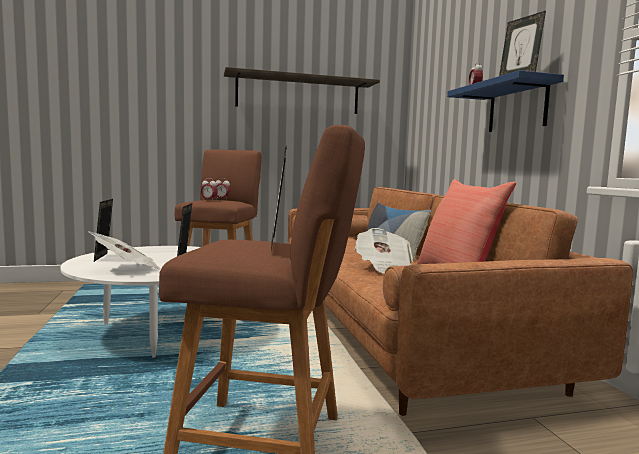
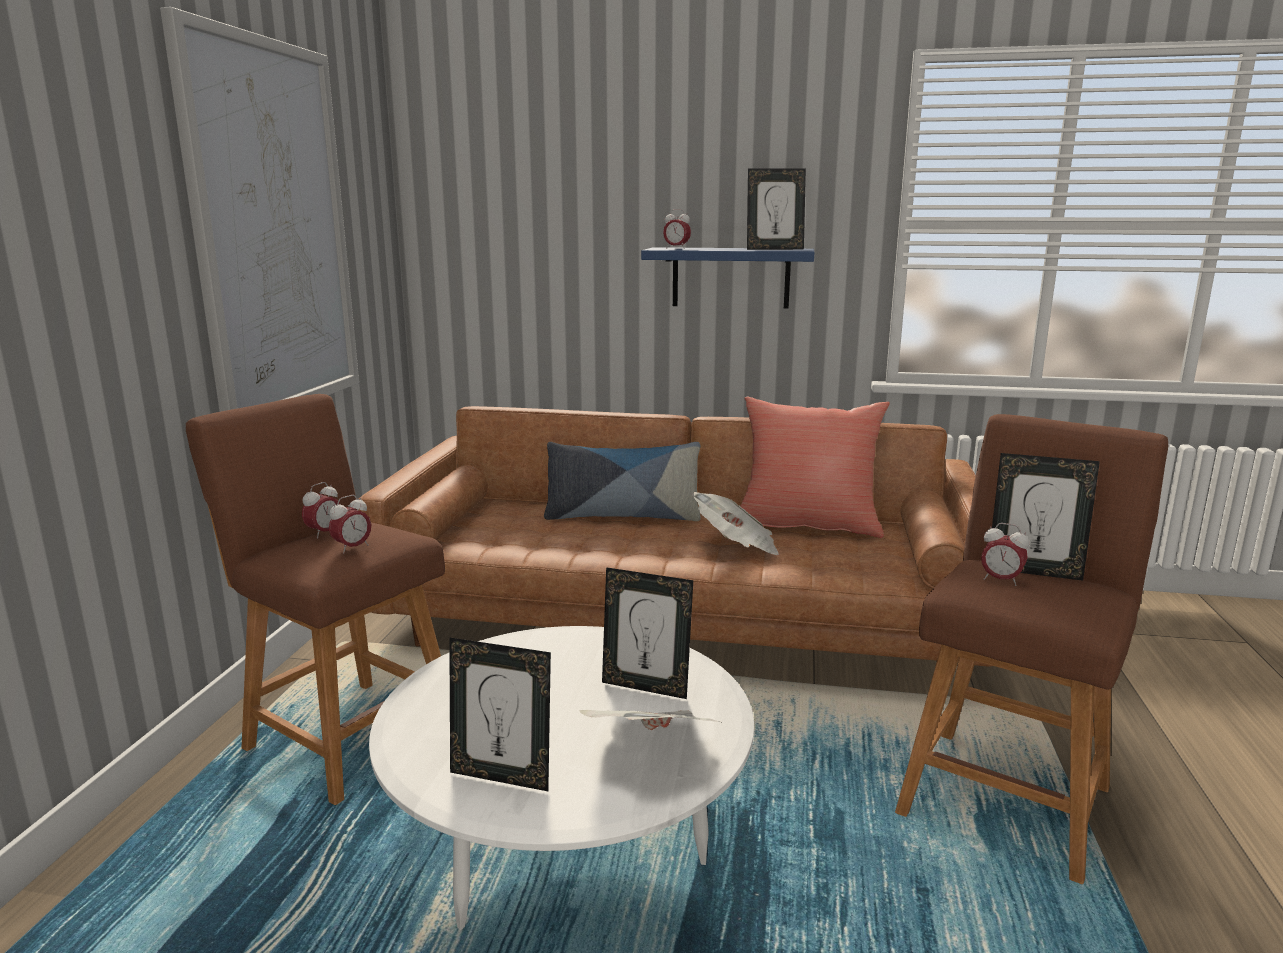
camera: 65 degrees left, 10 degrees up
shelf [224,67,380,114] -> picture [160,7,359,412]
none -> alarm clock [981,523,1029,586]

